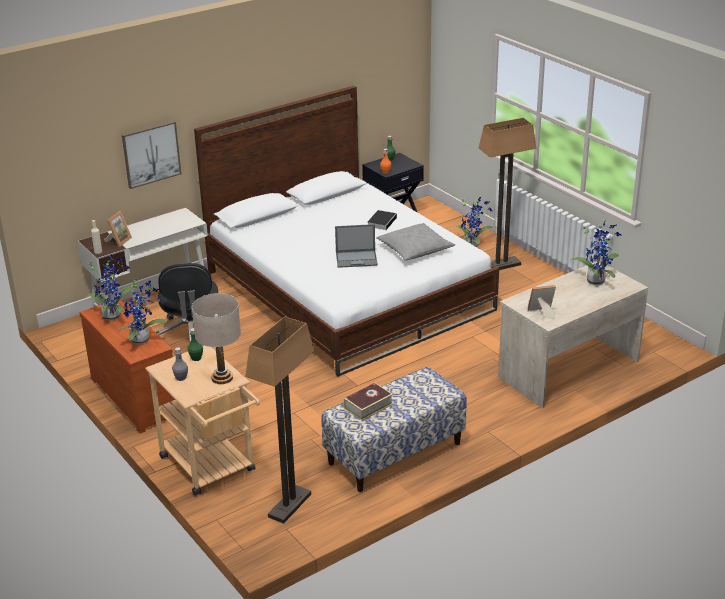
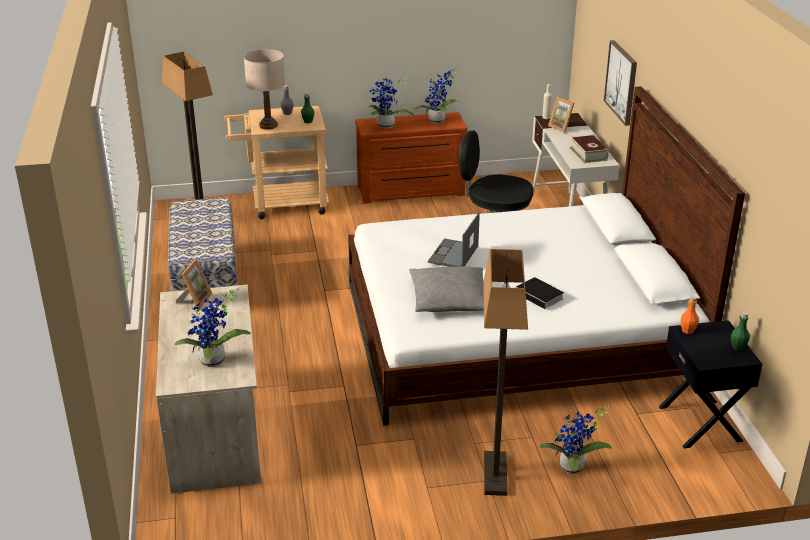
camera: 115 degrees right, 0 degrees up
book [344,383,393,421] -> book moved to [569,135,609,163]

